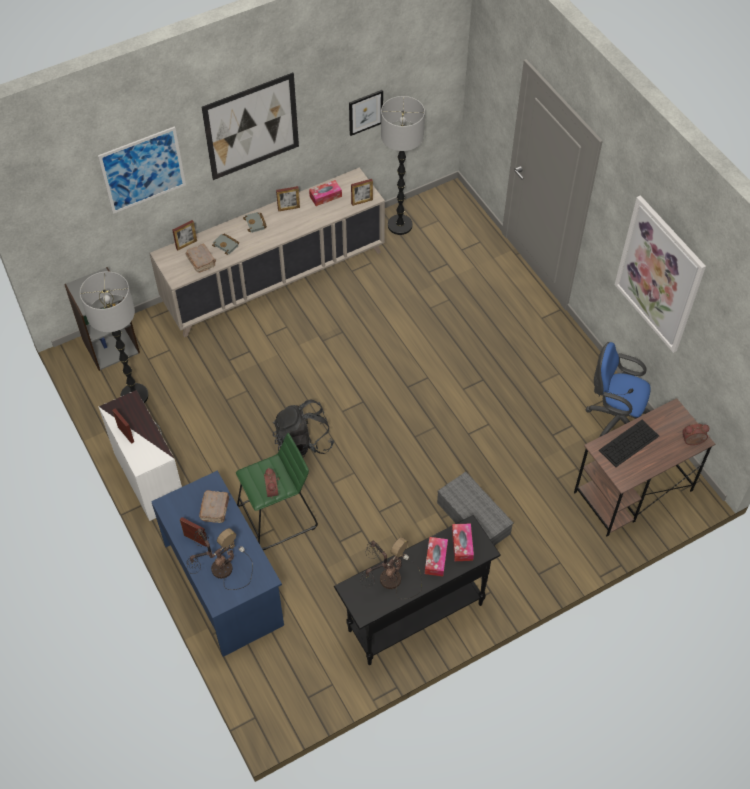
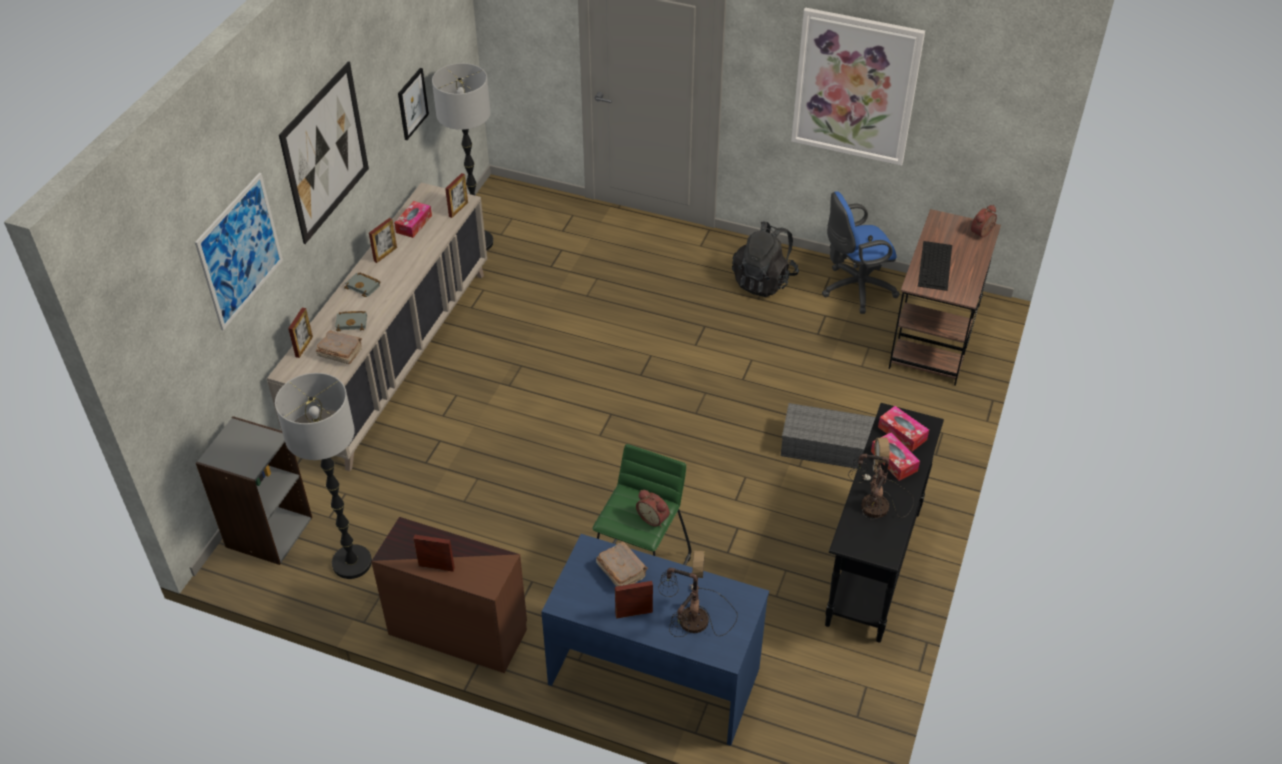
camera: 40 degrees left, 10 degrees down
white dresser [99,390,182,521] -> brown dresser [371,517,527,673]
black backpack [273,400,334,457] -> black backpack moved to [732,221,799,297]

